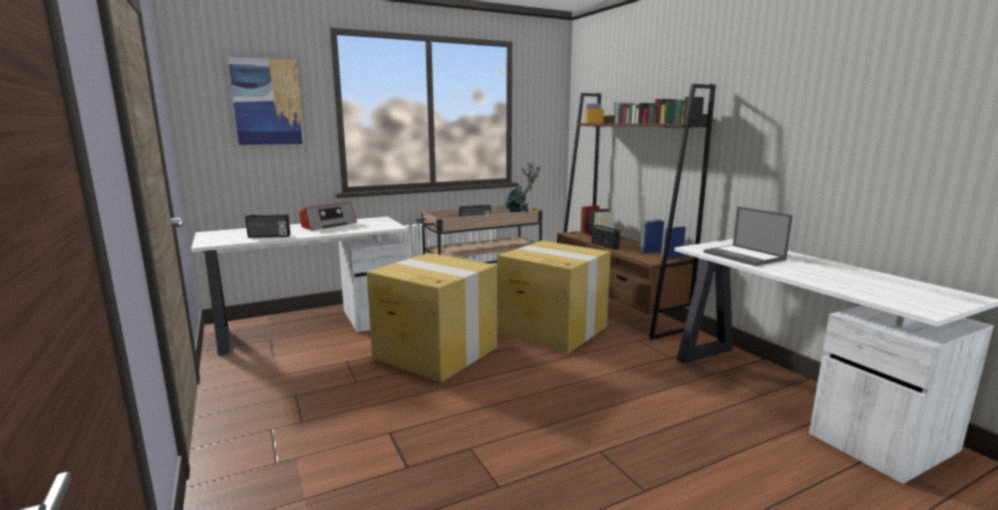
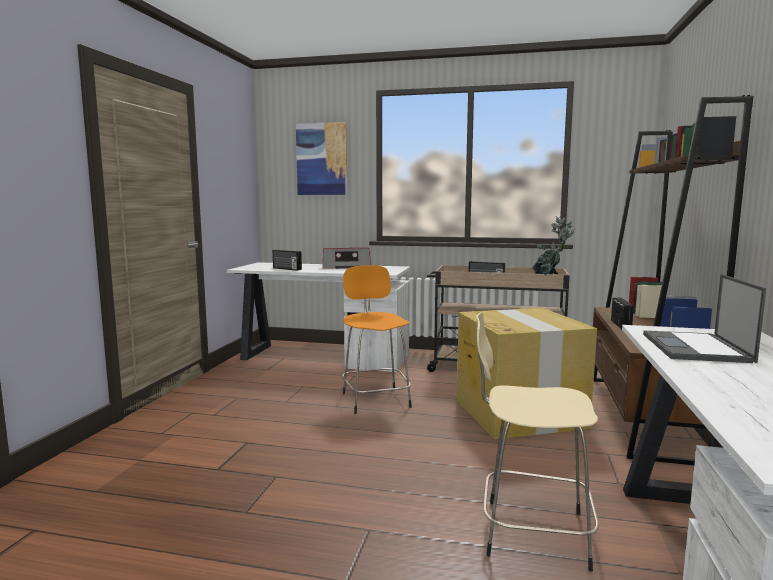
camera: 40 degrees right, 5 degrees down
cardboard box [366,253,497,382] -> orange stool [342,265,412,414]
none -> beige stool [476,313,599,572]

